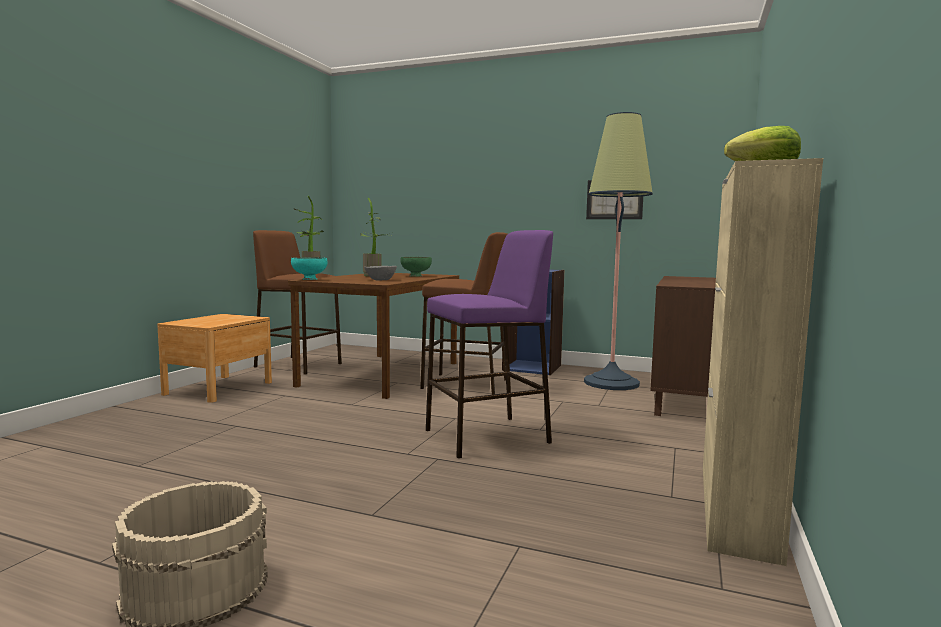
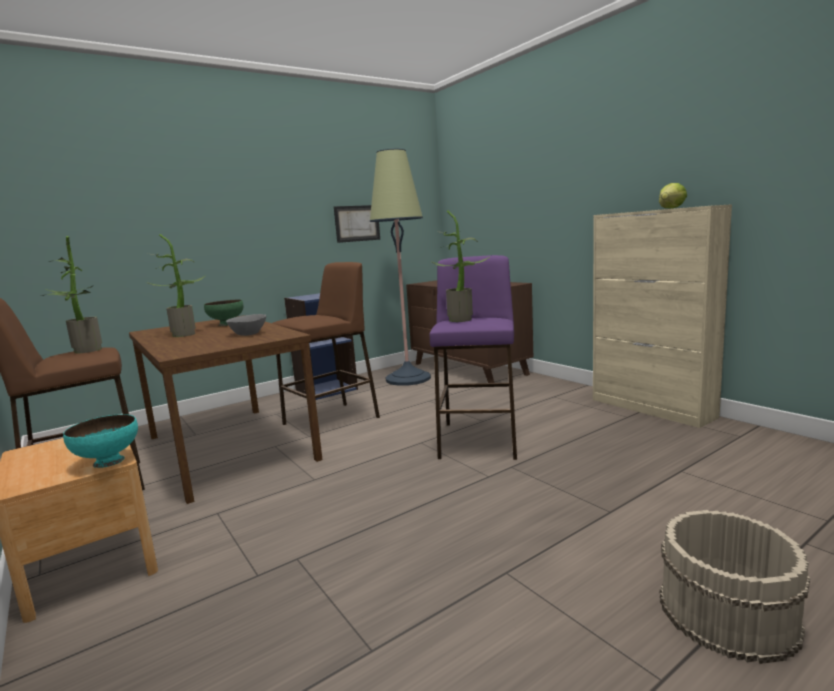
camera: 55 degrees left, 5 degrees up
turquoise bowl [291,257,328,280] -> turquoise bowl moved to [63,414,138,468]
none -> potted plant [432,210,490,322]

